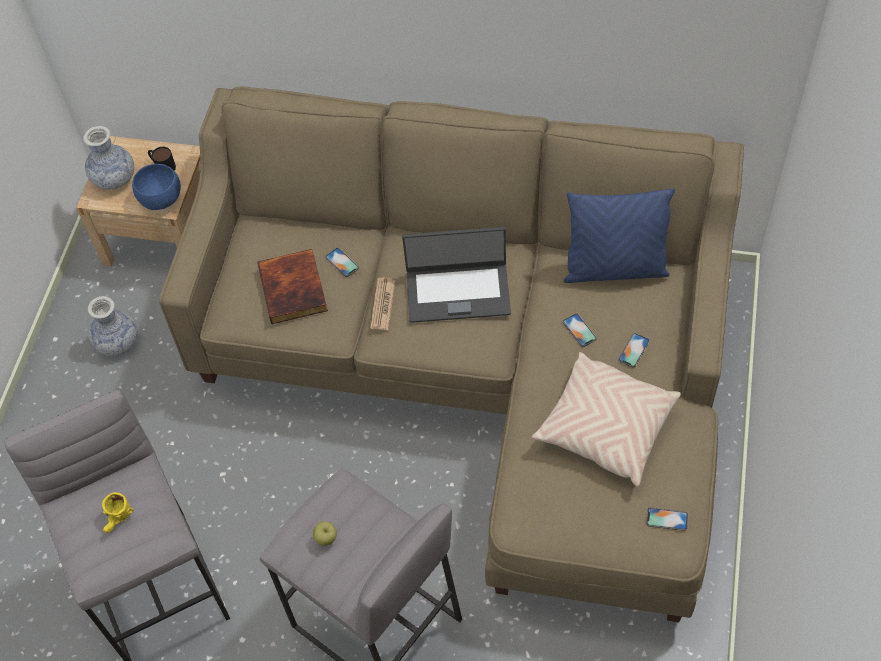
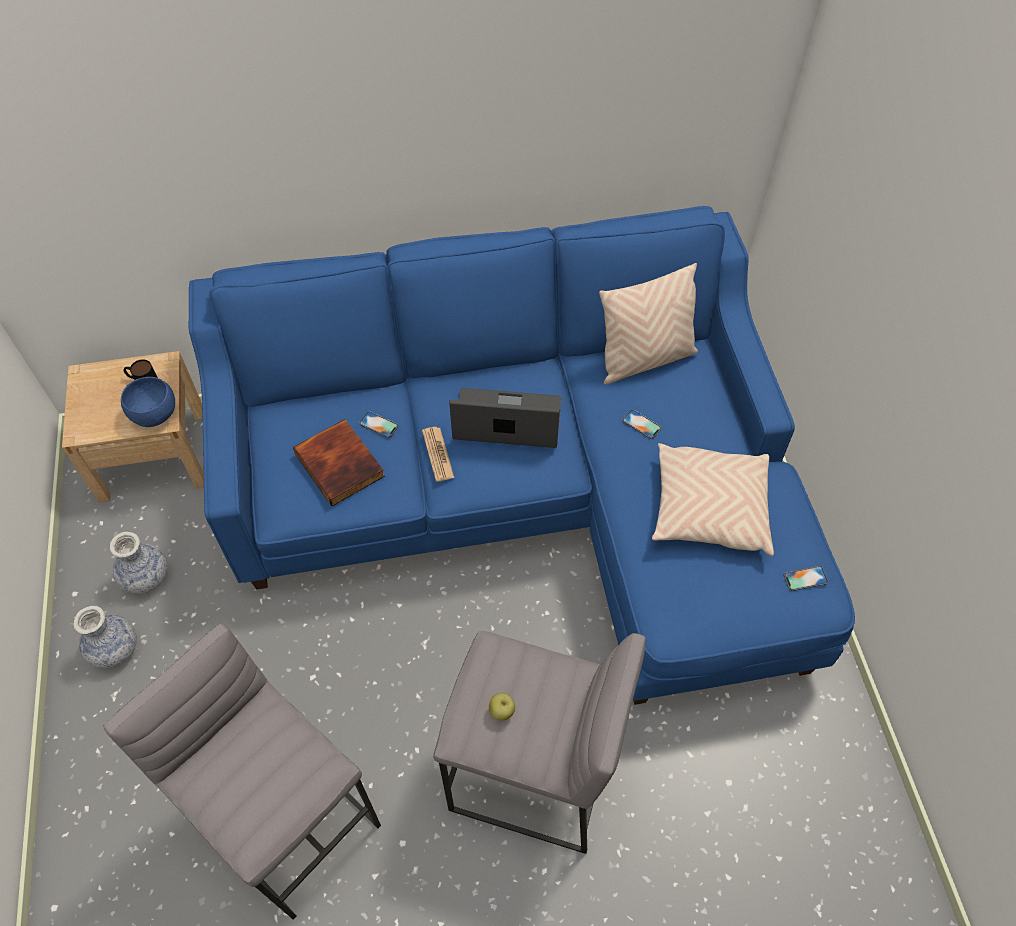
camera: 25 degrees left, 0 degrees up
vase [83,126,134,190] -> vase moved to [74,606,137,668]
yellow mug [102,492,133,533] -> none
beige sofa [159,86,744,622] -> blue sofa [189,206,855,705]
laptop [402,227,511,323] -> laptop turned 150 degrees counterclockwise [449,388,562,448]
blue pillow [564,189,675,283] -> beige pillow [599,263,698,384]
phone [618,333,650,367] -> none

